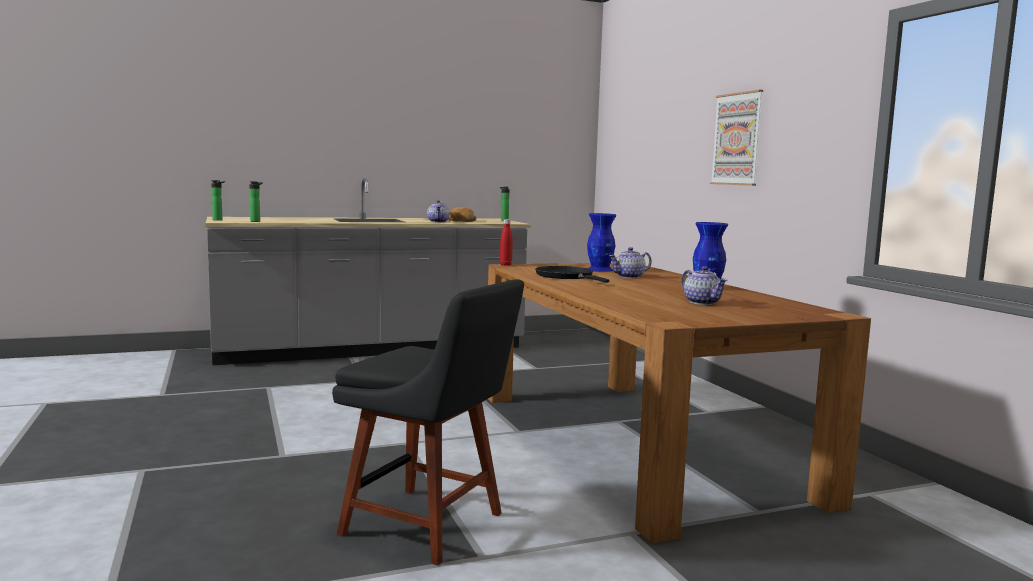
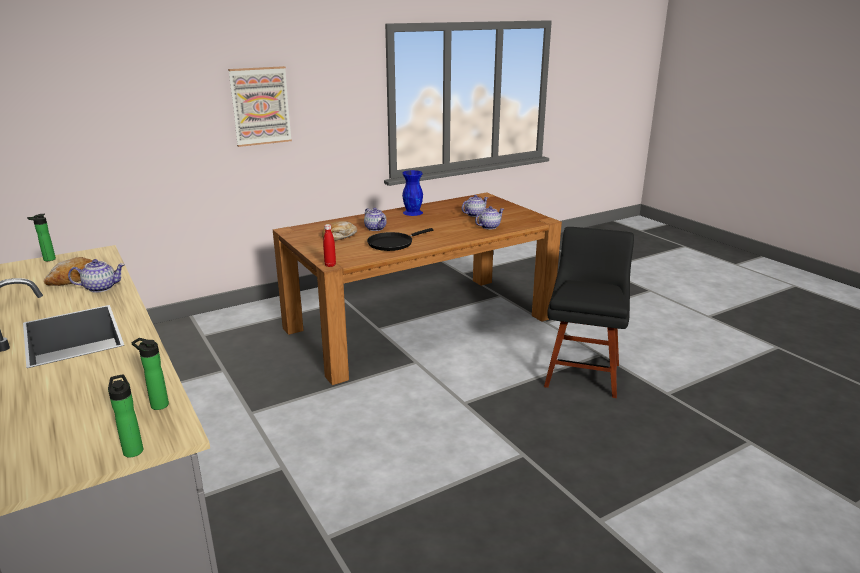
camera: 100 degrees left, 15 degrees up
blue vase [587,213,616,272] -> bread [322,221,357,241]
none -> teapot [475,206,504,229]

